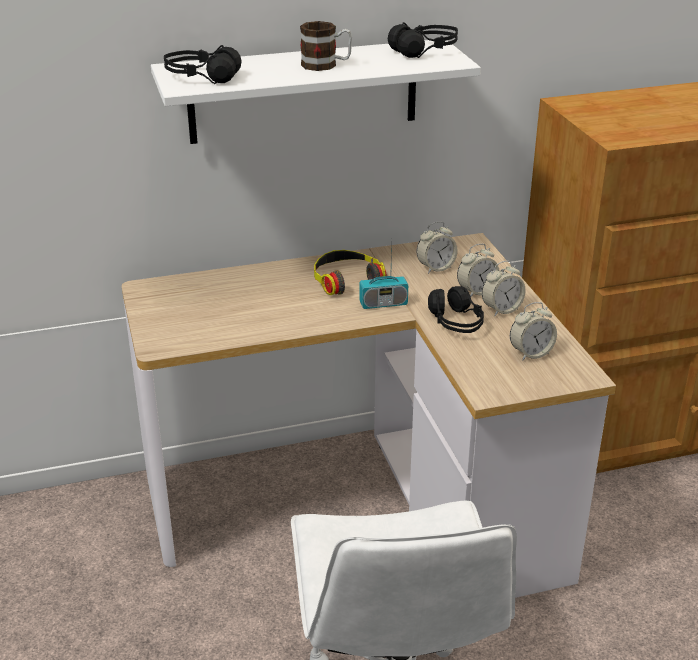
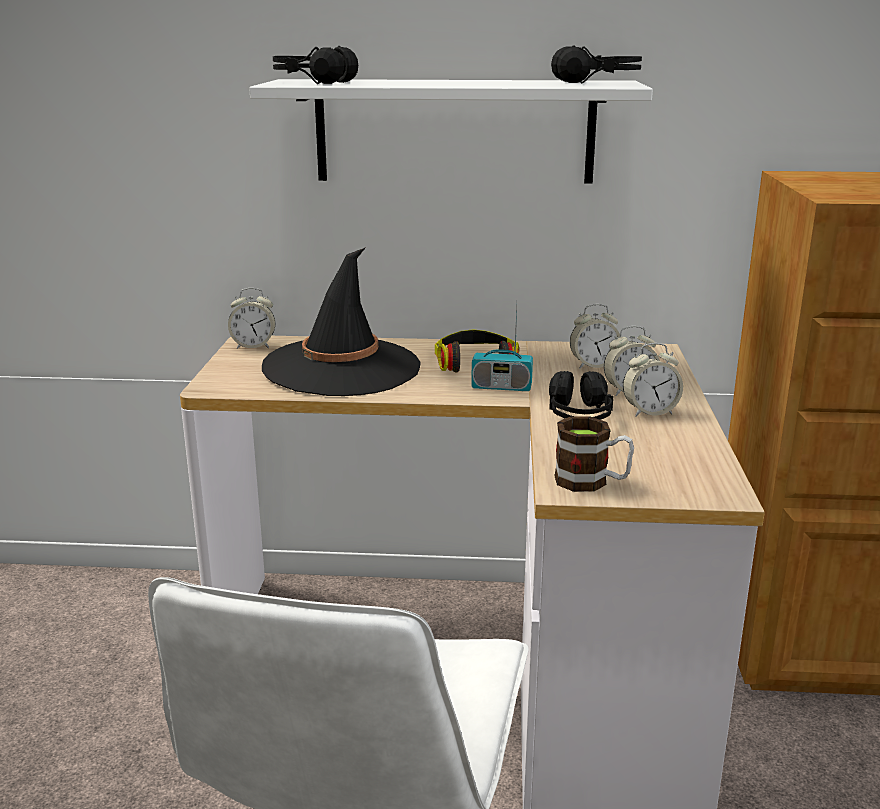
camera: 20 degrees right, 10 degrees down
mug [300,21,352,71] -> mug moved to [554,416,634,492]
alarm clock [510,302,557,361] -> alarm clock moved to [228,288,275,349]
none -> black hat [262,247,421,396]

